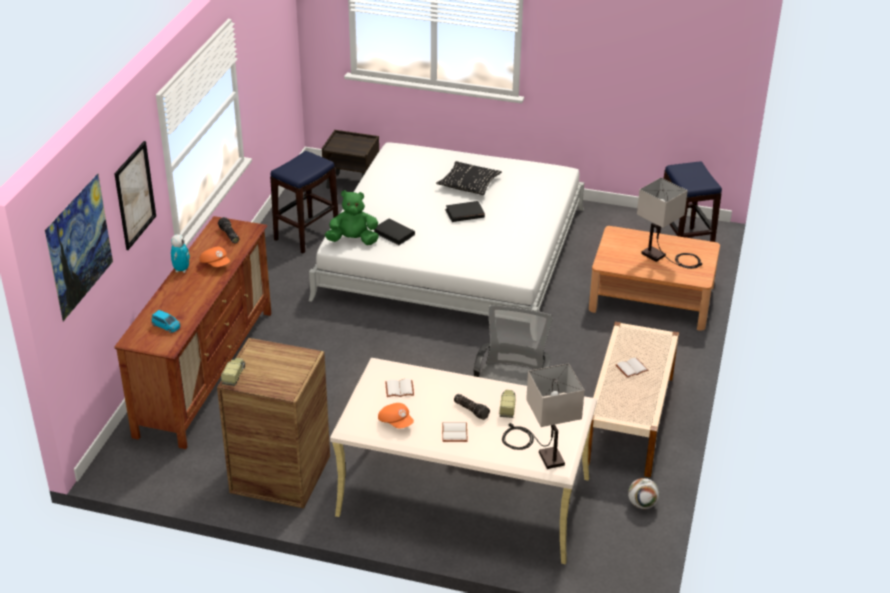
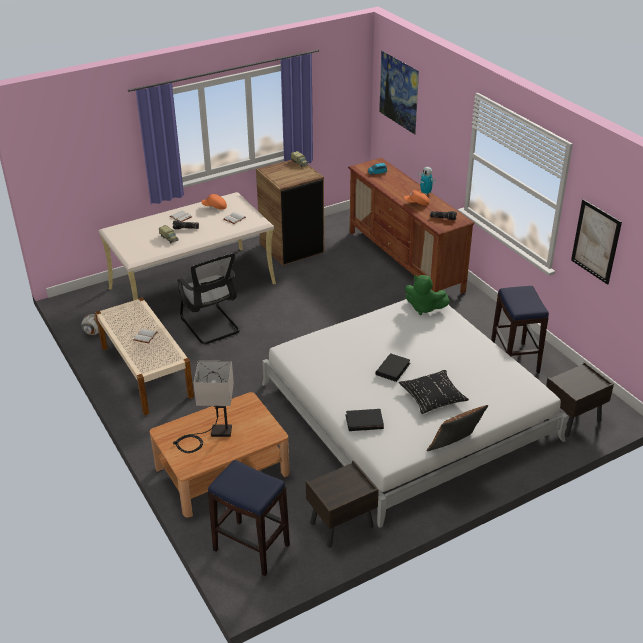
camera: 135 degrees right, 0 degrees up
picture [114,141,156,250] -> picture moved to [571,199,622,285]
green plush toy [325,190,379,245] -> green plush toy turned 75 degrees clockwise [405,275,450,315]
black book [374,219,415,245] -> black book moved to [345,409,384,431]
table lamp [502,363,585,469] -> none
none -> brown nightstand [306,460,379,548]
none -> brown pillow [426,405,488,451]

